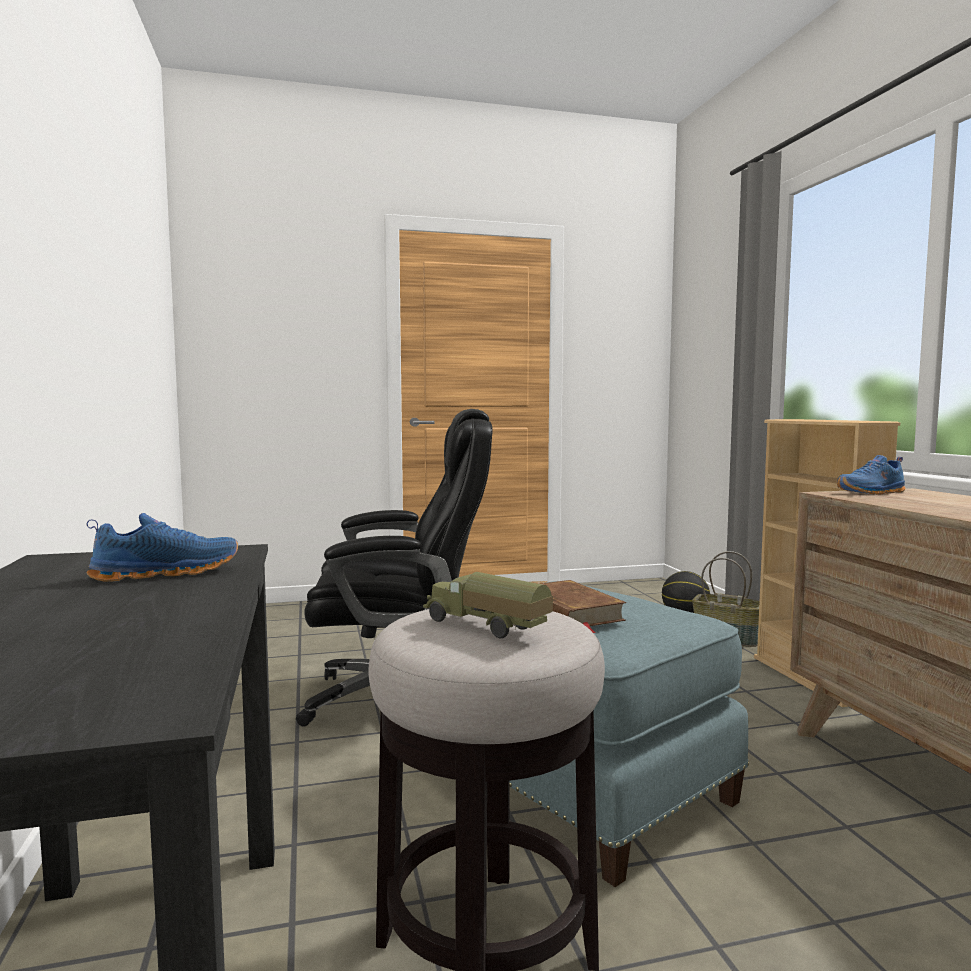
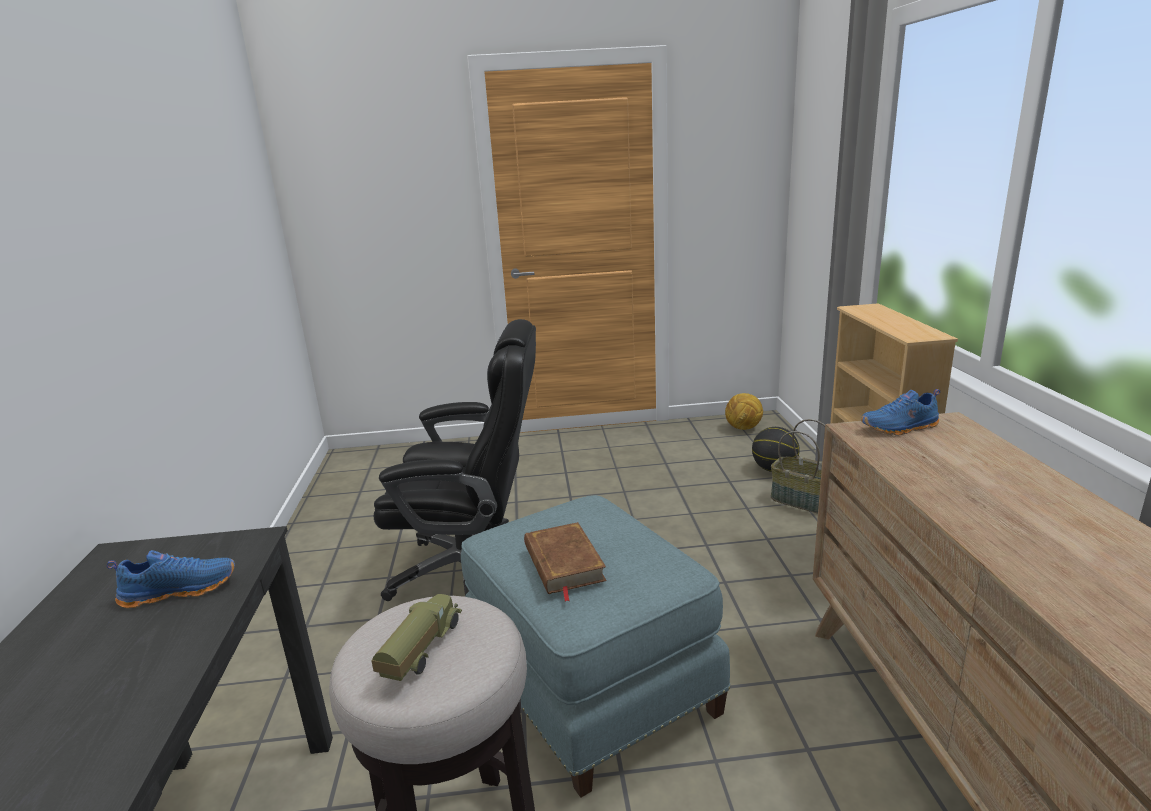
camera: 10 degrees right, 15 degrees up
toy truck [423,572,553,638] -> toy truck turned 60 degrees clockwise [371,594,462,681]
none -> football [725,393,763,430]

